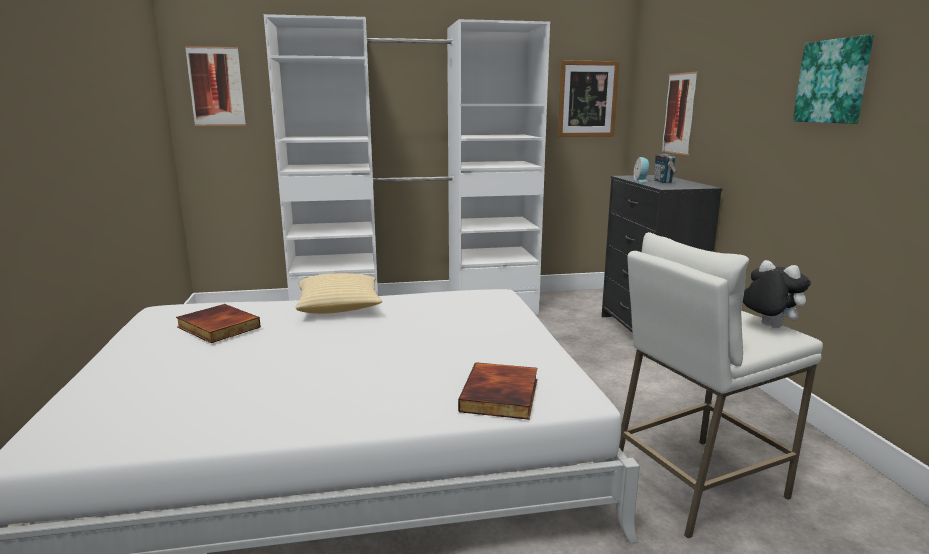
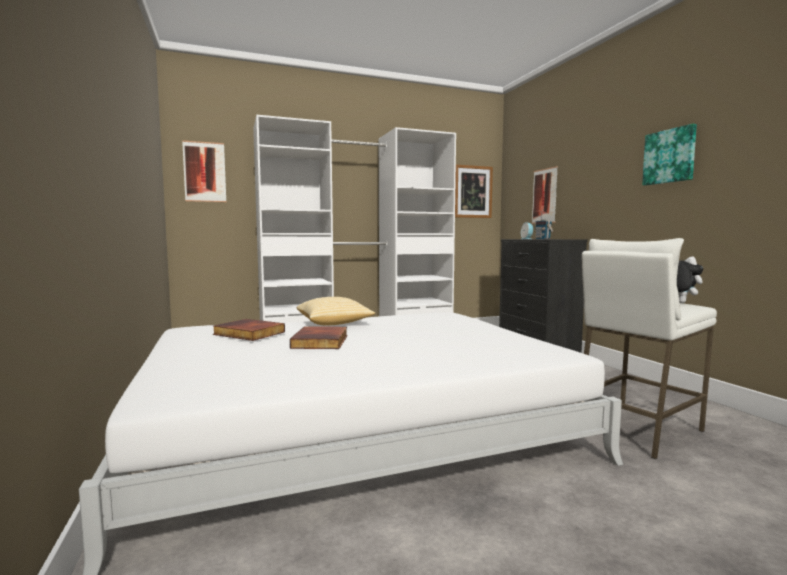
camera: 10 degrees left, 10 degrees down
book [458,362,537,420] -> book moved to [290,326,348,349]

